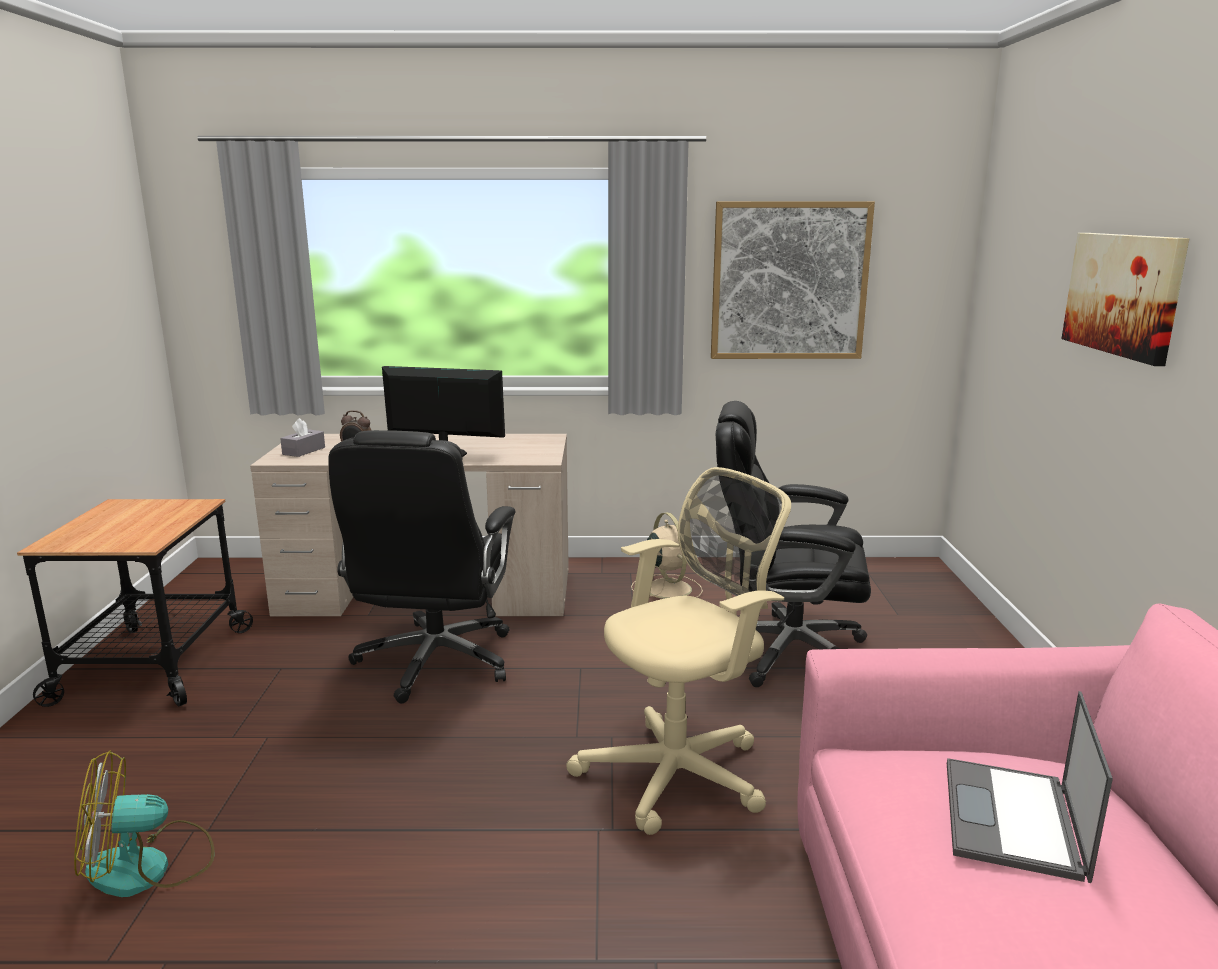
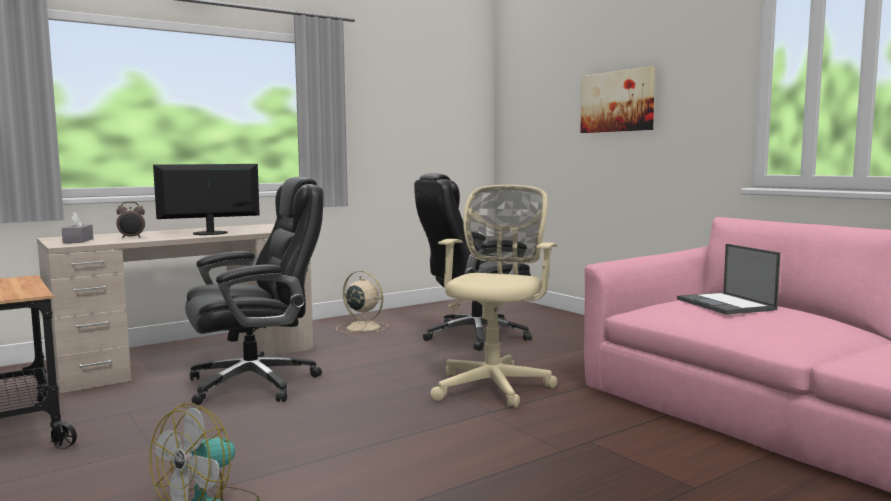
camera: 35 degrees left, 10 degrees down
black office chair [328,430,515,704] -> black office chair turned 90 degrees counterclockwise [185,177,323,405]
picture [711,201,875,359] -> none

